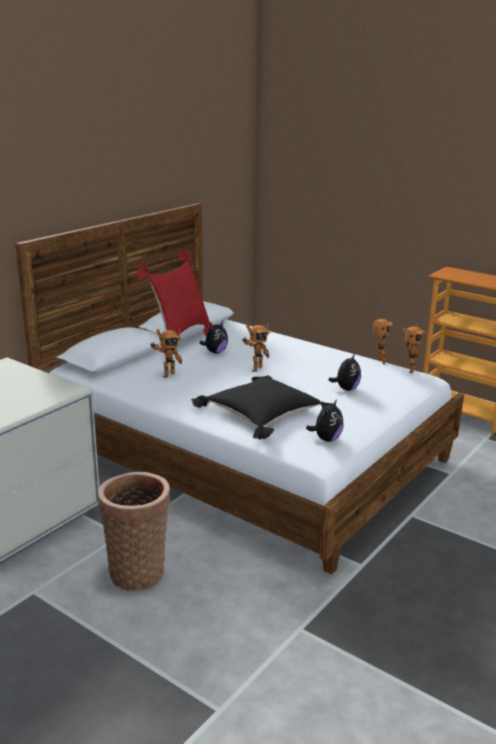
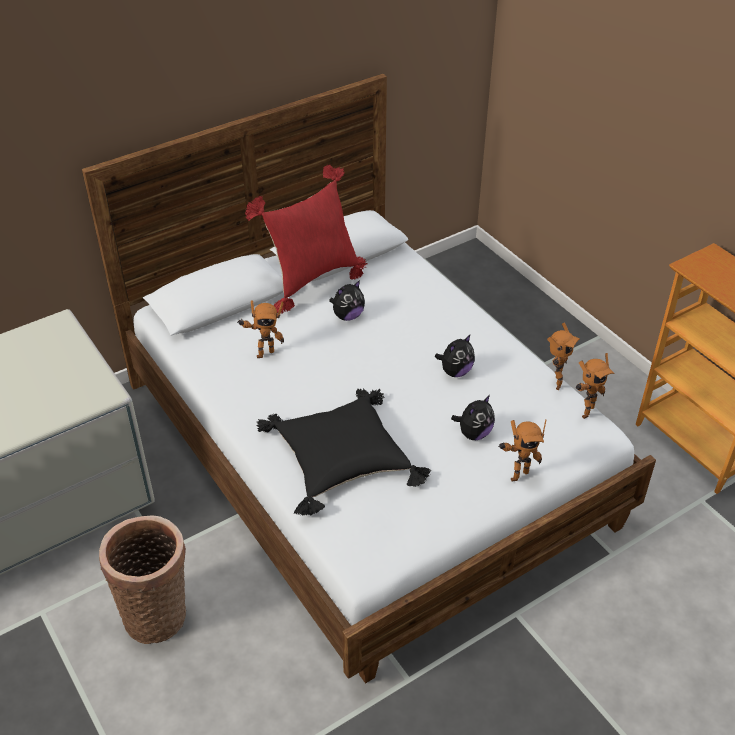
camera: 20 degrees right, 20 degrees up
toy robot [243,323,270,372] -> toy robot moved to [498,419,547,482]
plush toy [306,399,344,442] -> plush toy moved to [435,334,475,377]

